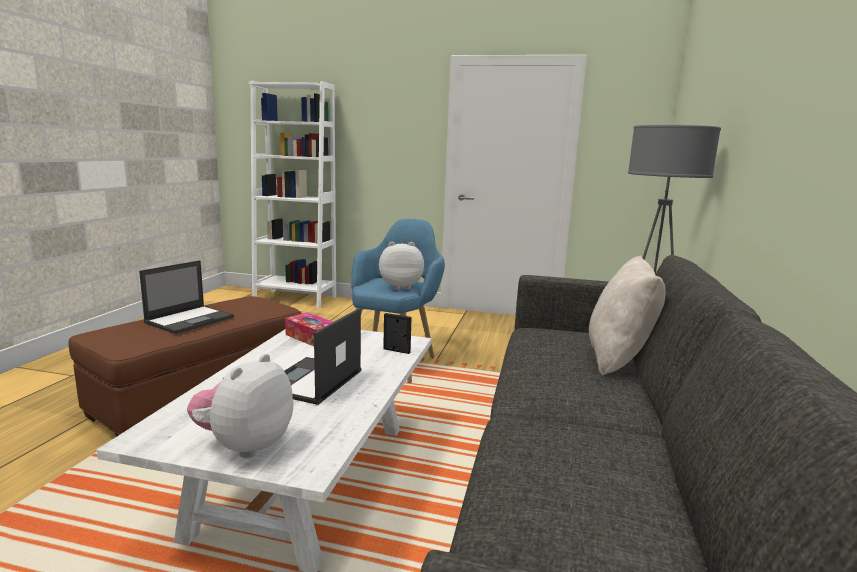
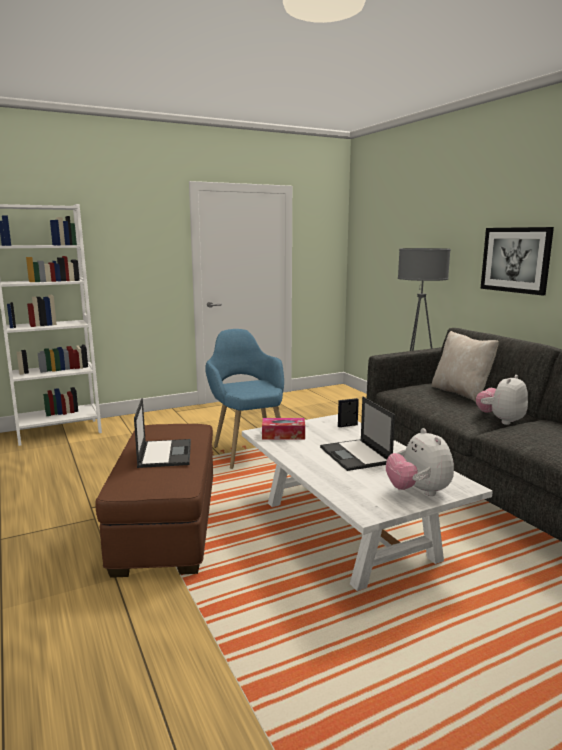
camera: 40 degrees left, 0 degrees up
plush toy [379,242,424,290] -> plush toy moved to [476,375,528,425]
none -> picture [480,227,554,295]

